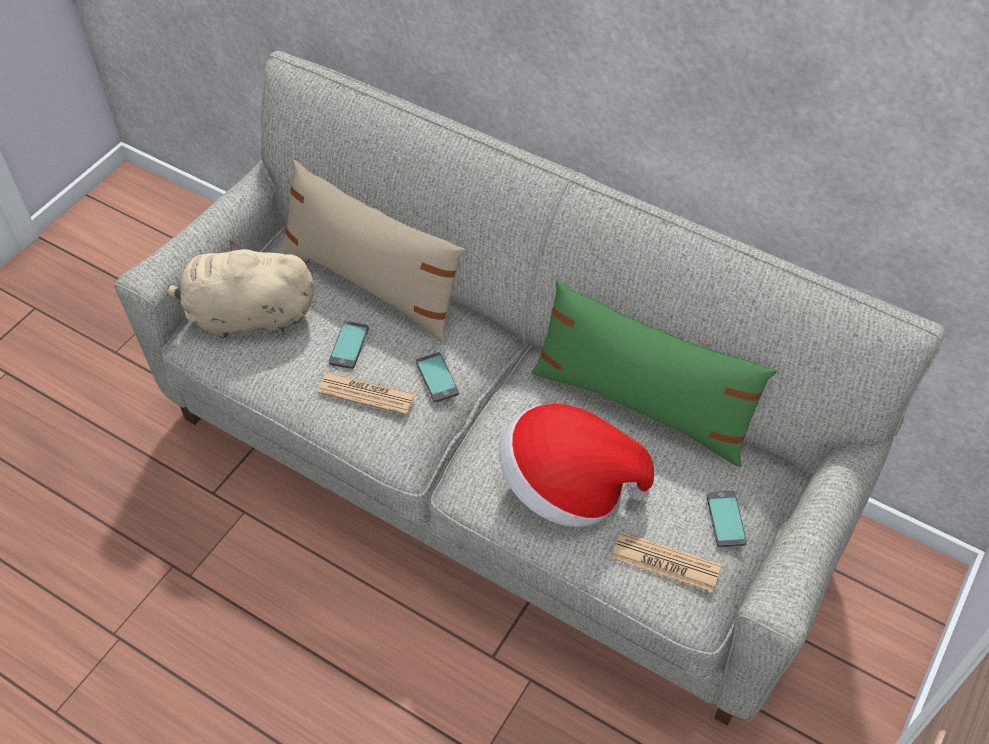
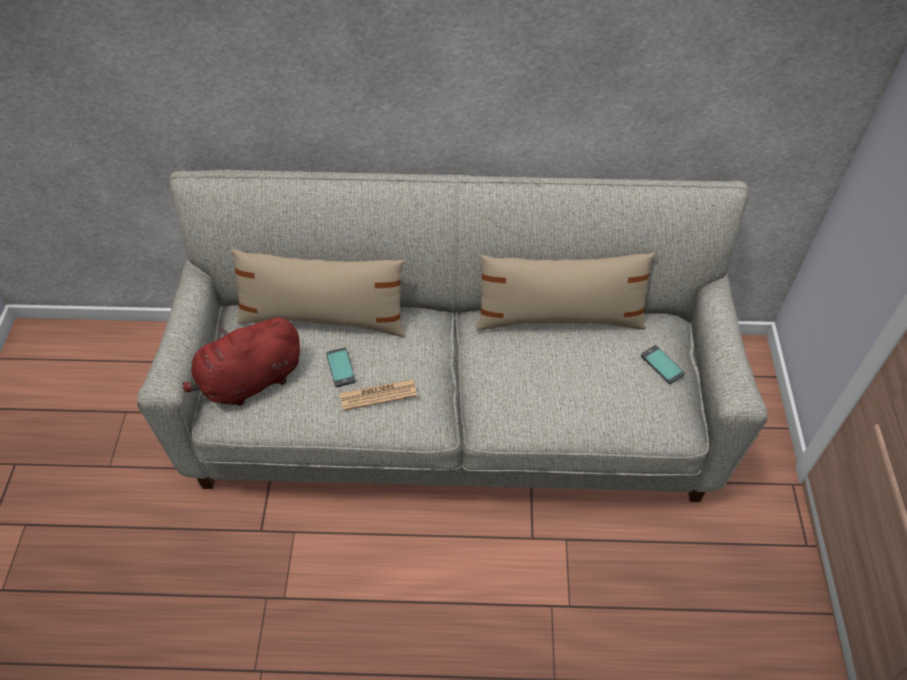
camera: 30 degrees left, 0 degrees up
beige plush toy [167,240,315,339] -> red plush toy [182,316,300,406]
phone [416,352,459,402] -> none
hat [499,404,654,527] -> none
green pillow [531,281,776,467] -> beige pillow [476,253,656,331]
newspaper [611,531,721,592] -> none

